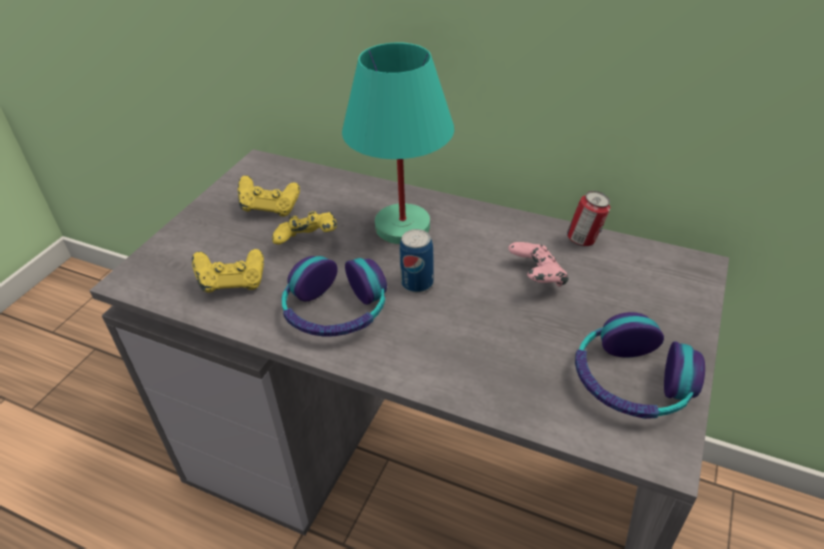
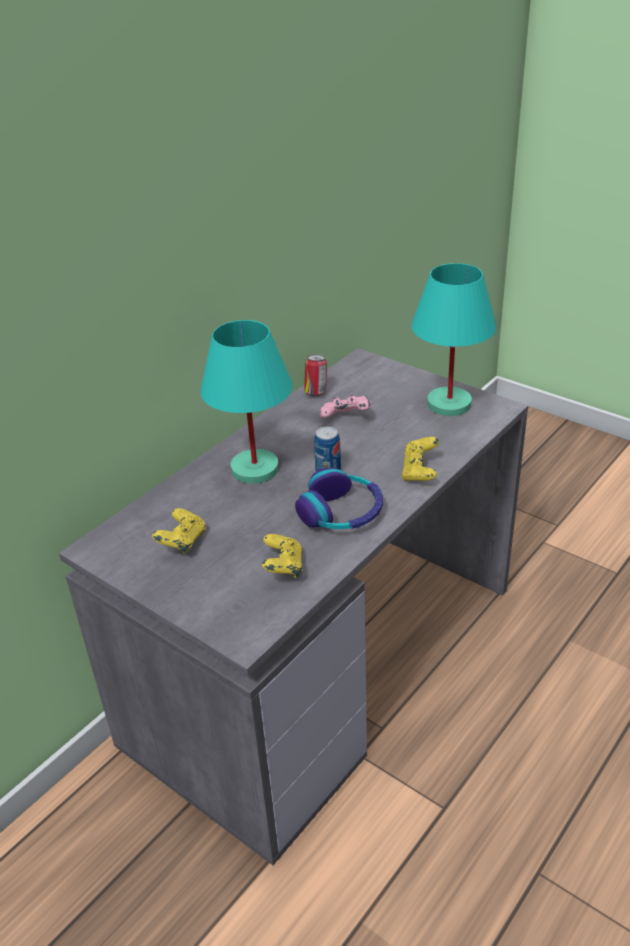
camera: 75 degrees left, 5 degrees down
yellow game controller [272,211,337,245] -> yellow game controller moved to [402,437,439,481]
headphones [575,312,705,419] -> turquoise table lamp [411,263,496,416]

